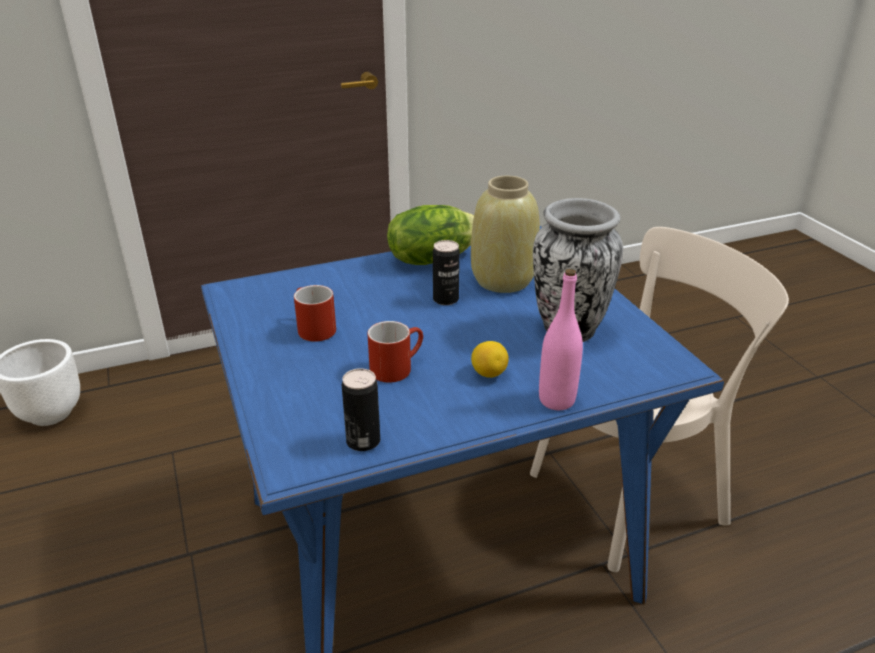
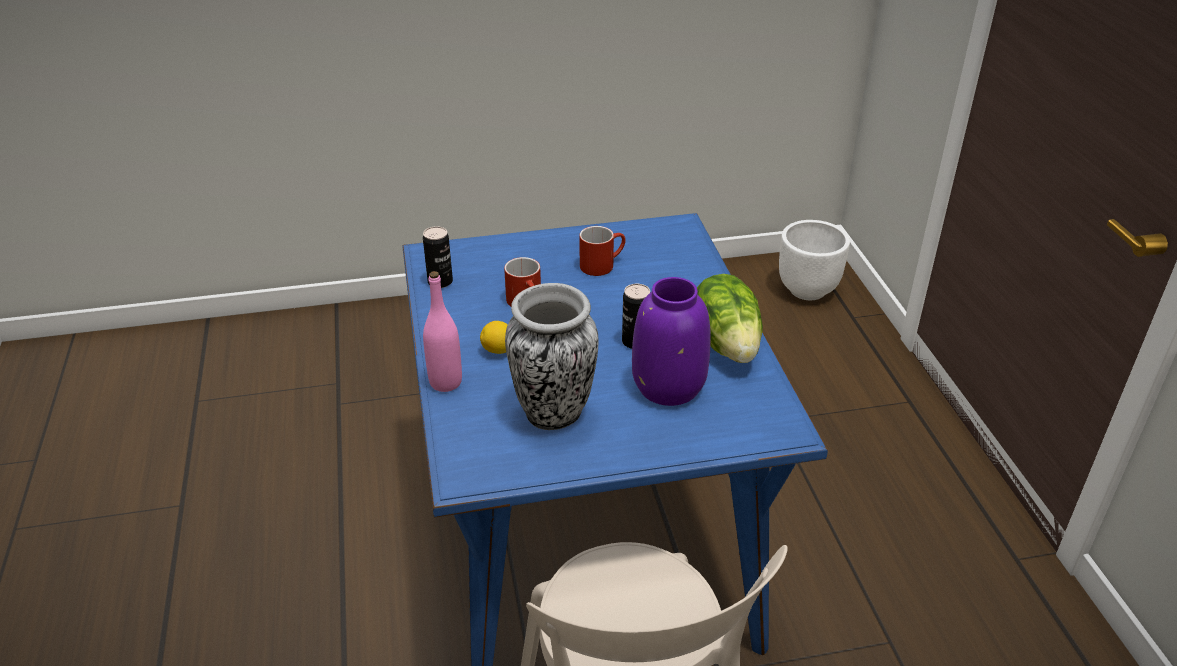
camera: 100 degrees right, 5 degrees up
beige vase [471,176,540,293] -> purple vase [632,277,711,406]

